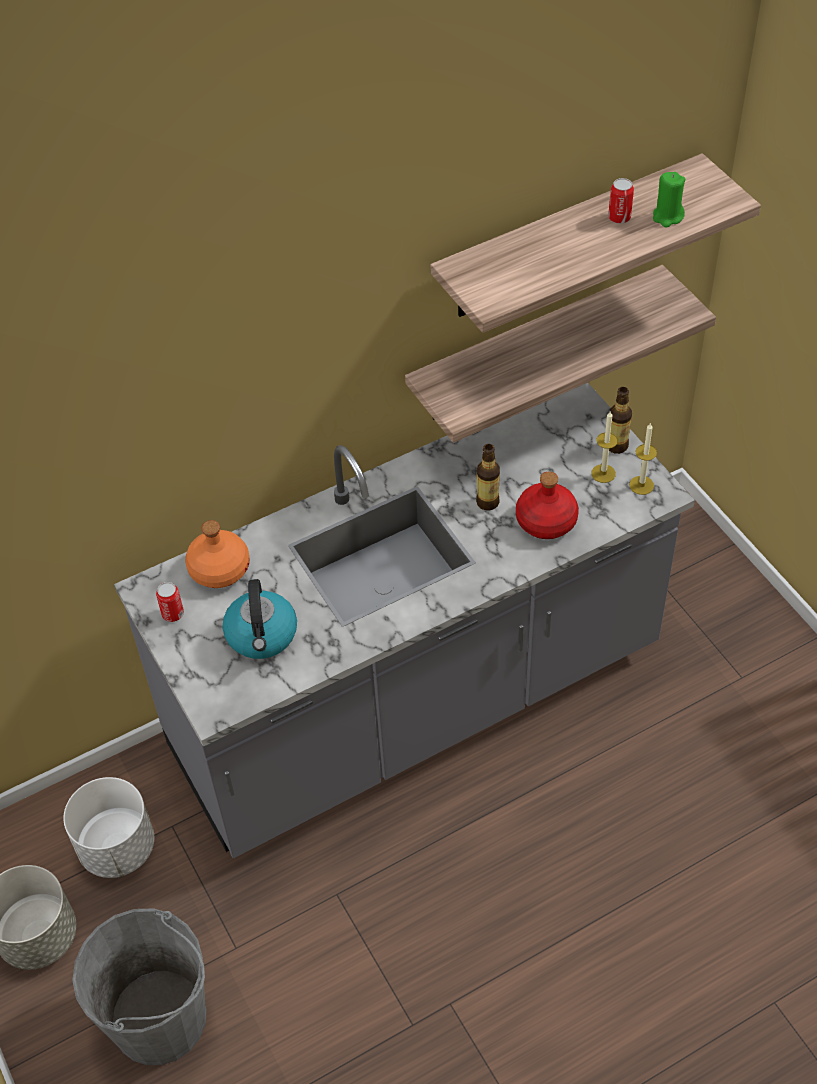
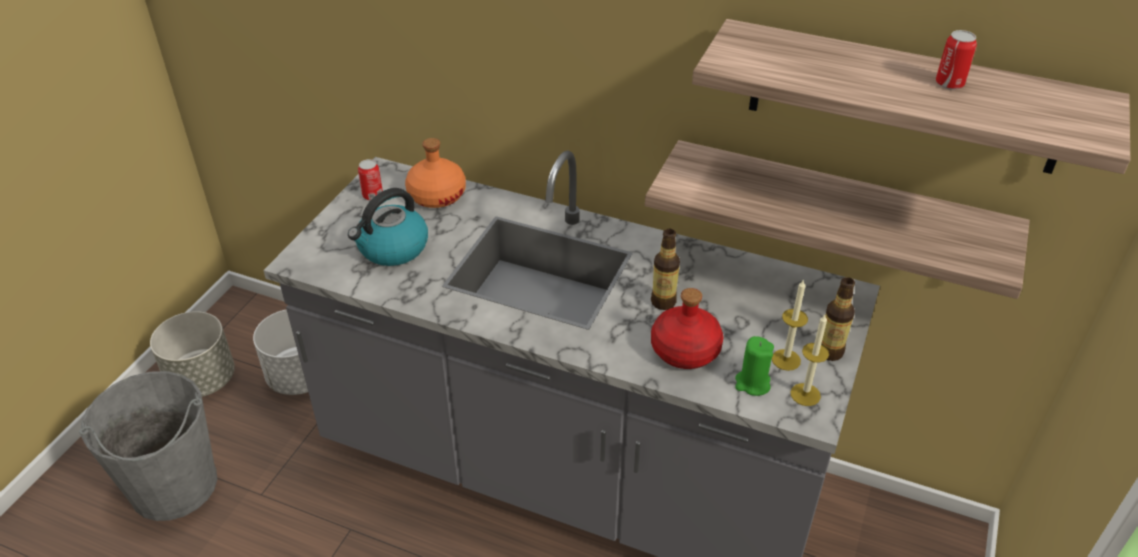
camera: 50 degrees right, 10 degrees down
green candle [653,172,685,228] -> green candle moved to [735,336,774,396]

